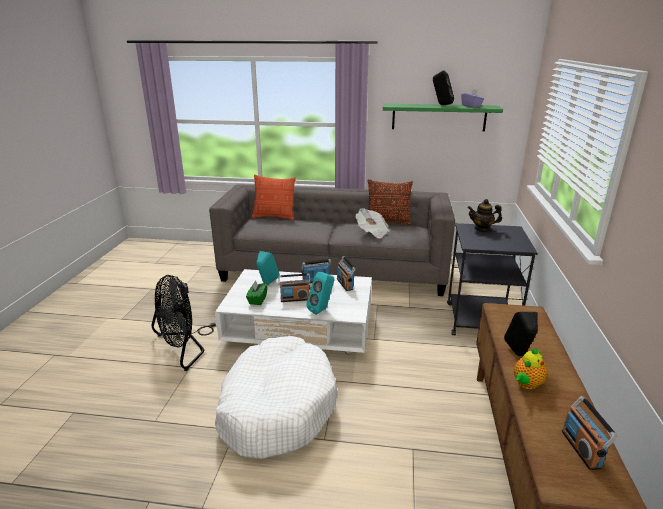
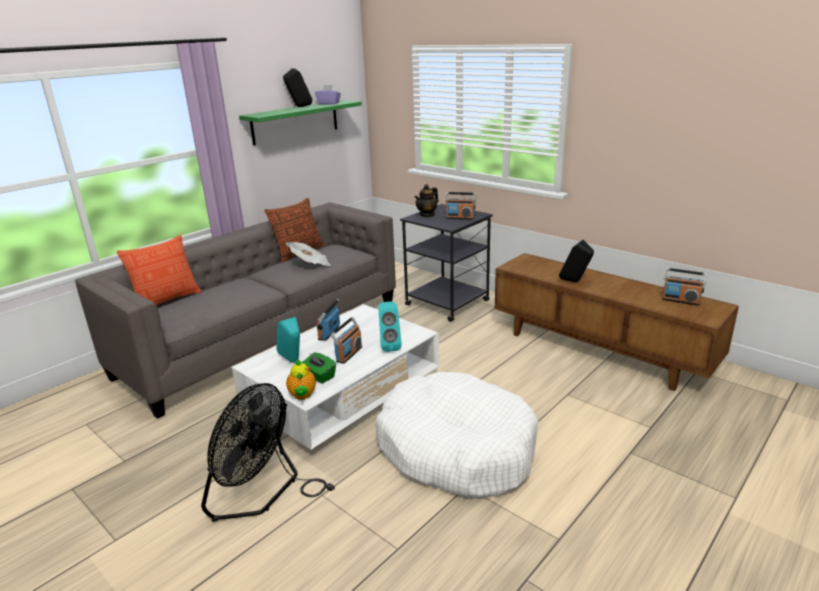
camera: 55 degrees left, 0 degrees up
black fan [151,275,217,371] -> black fan turned 120 degrees clockwise [201,383,335,522]
radio [337,256,356,291] -> radio moved to [445,192,476,220]
teapot [514,348,547,389] -> teapot moved to [286,360,316,400]

